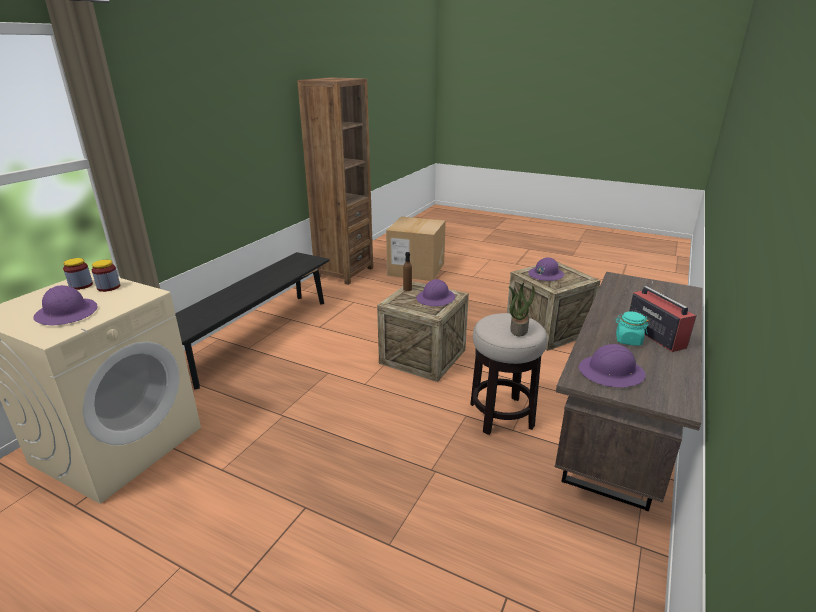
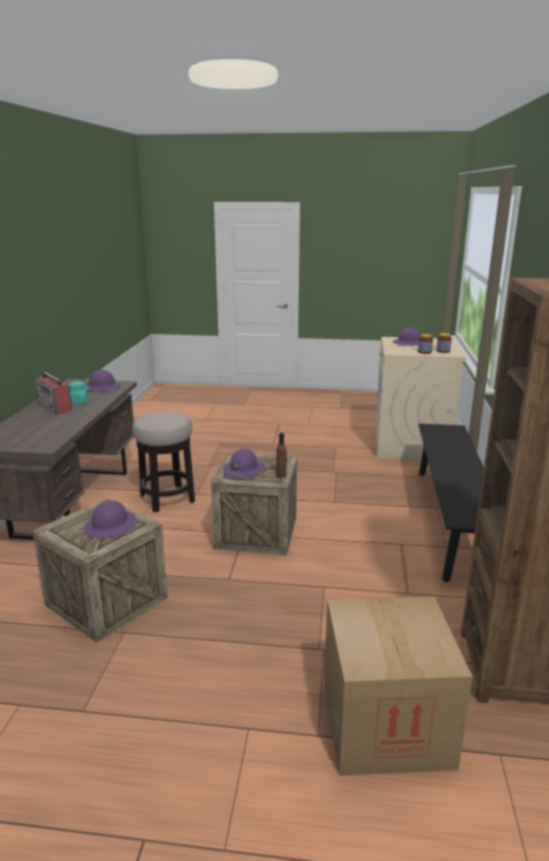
camera: 160 degrees right, 5 degrees down
potted plant [509,283,535,336] -> none

